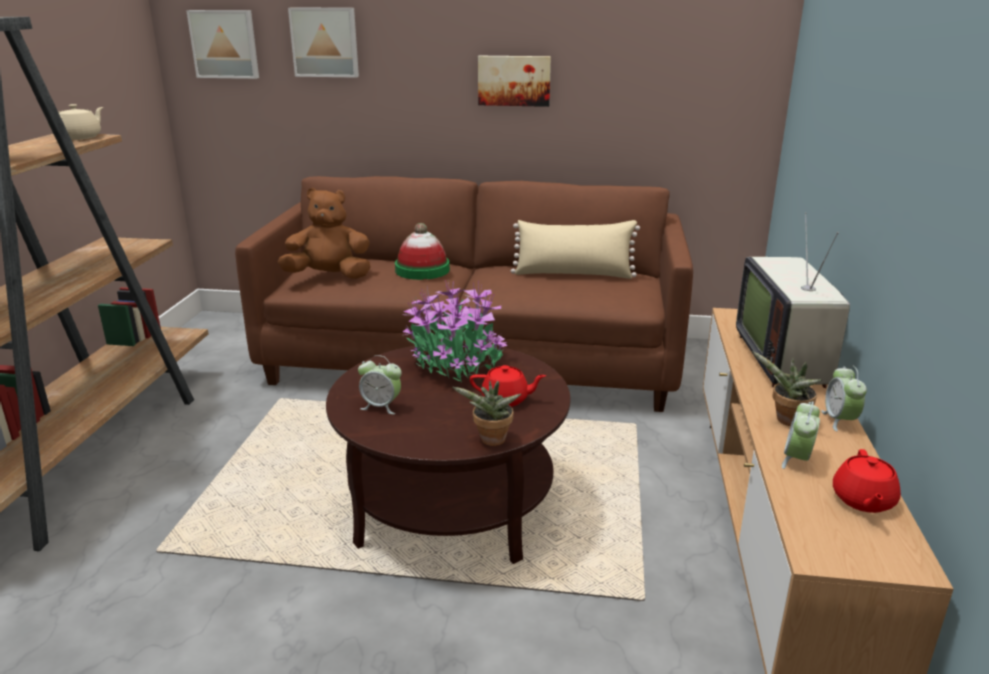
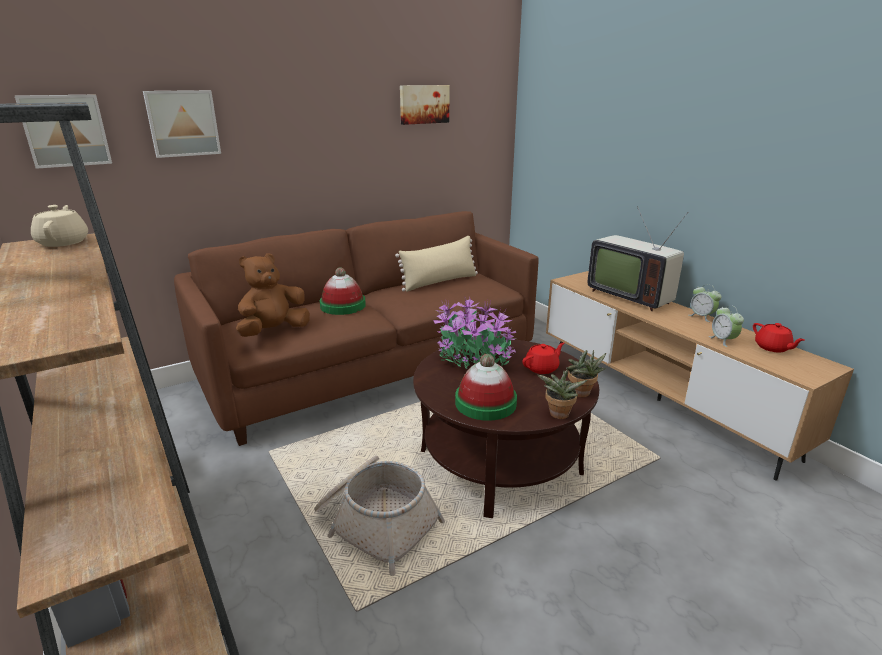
camera: 40 degrees left, 0 degrees up
alarm clock [358,355,402,414] -> hat [455,354,517,421]
picture [478,56,551,107] -> picture moved to [400,85,449,125]
potted plant [752,351,822,426] -> potted plant moved to [537,370,587,419]
none -> basket [314,456,445,576]

